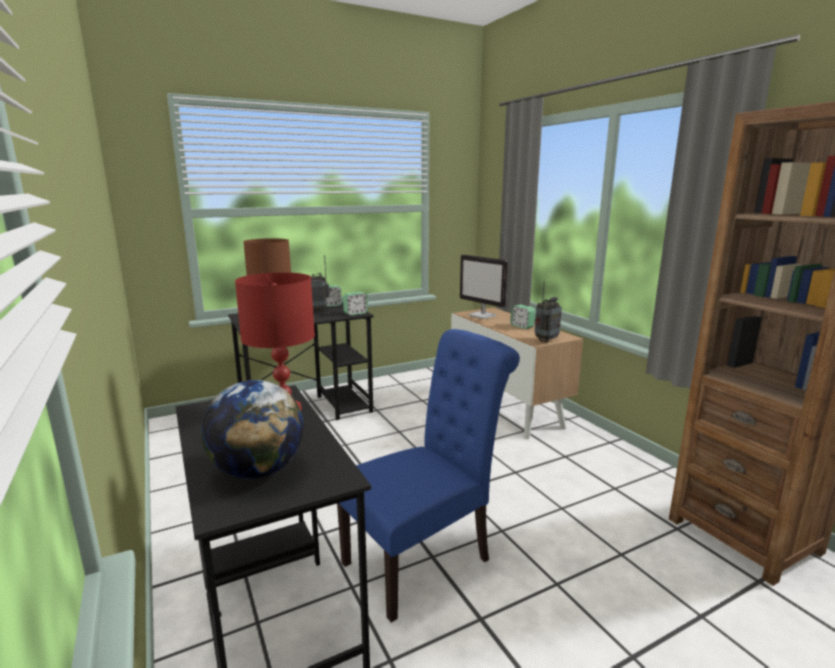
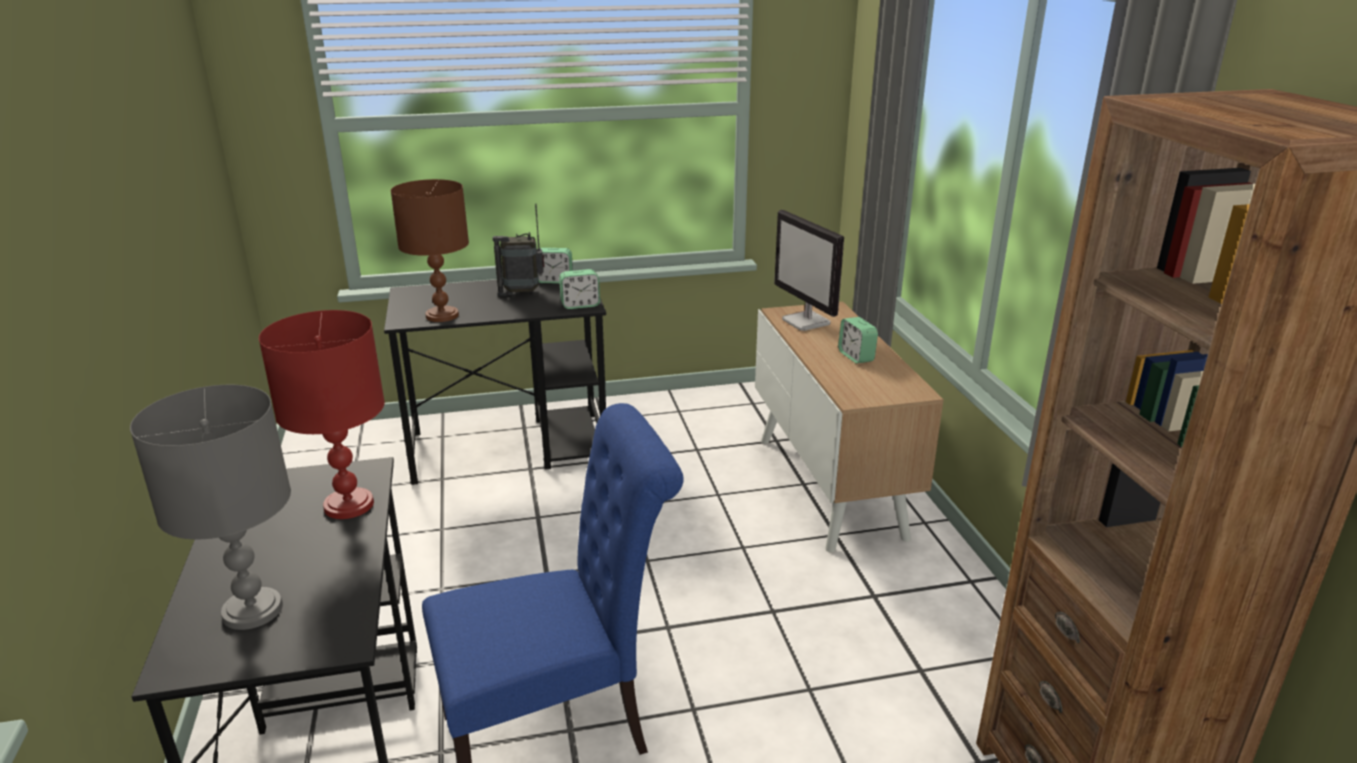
camera: 15 degrees right, 10 degrees up
globe [201,380,303,479] -> grey table lamp [130,385,291,630]
radio [535,281,562,343] -> none

